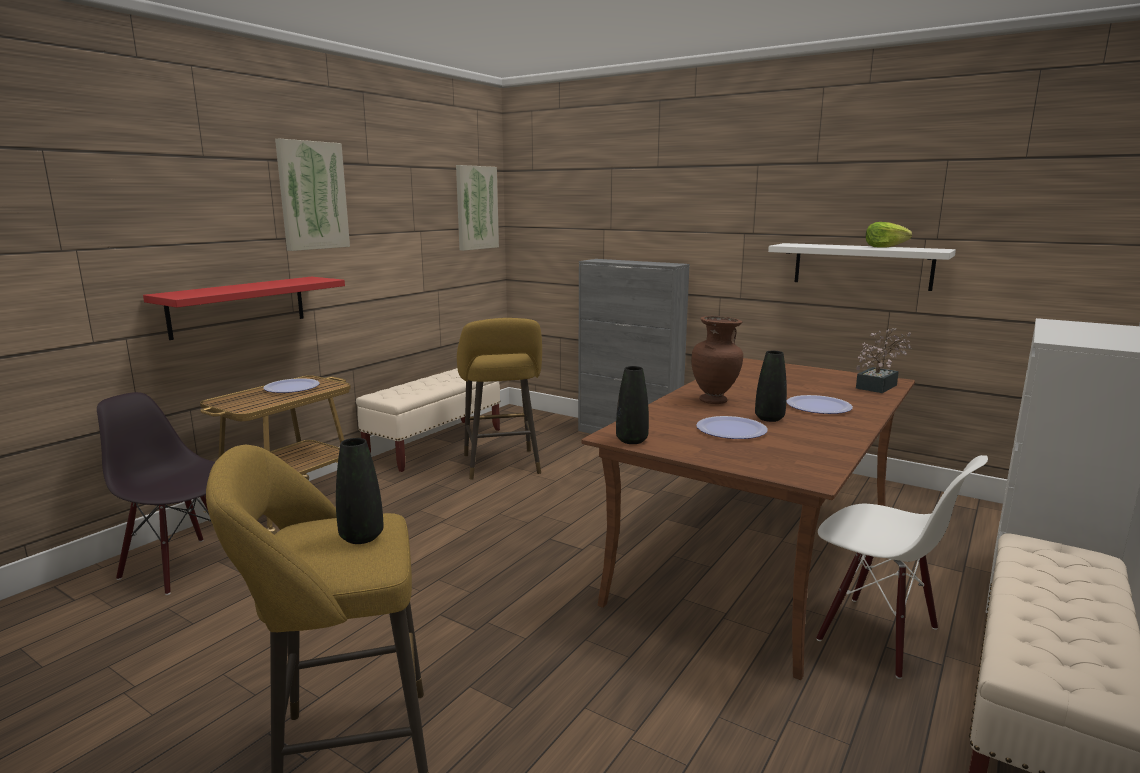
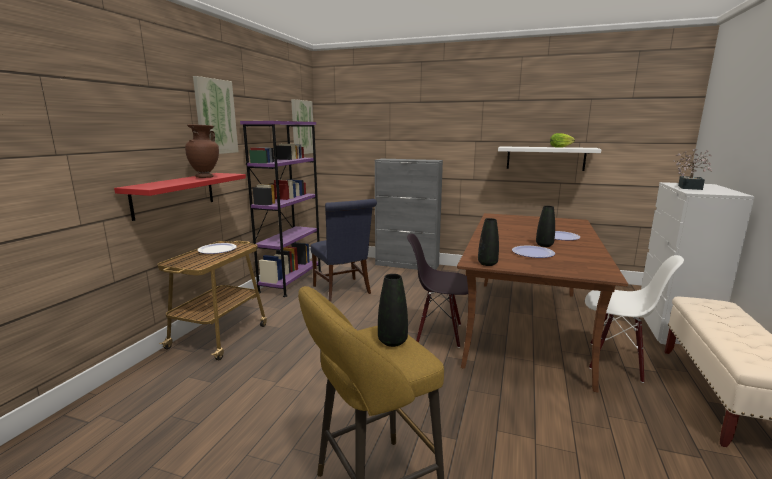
camera: 15 degrees left, 0 degrees up
black chair [97,392,215,595] -> black chair moved to [407,233,468,348]
beige bench [356,368,500,472] -> purple bookcase [240,121,322,297]
yellow stool [457,318,542,480] -> blue chair [310,199,377,302]
brown vase [691,316,743,404] -> brown vase moved to [185,124,219,178]
potted plant [856,328,911,393] -> potted plant moved to [673,149,712,190]

